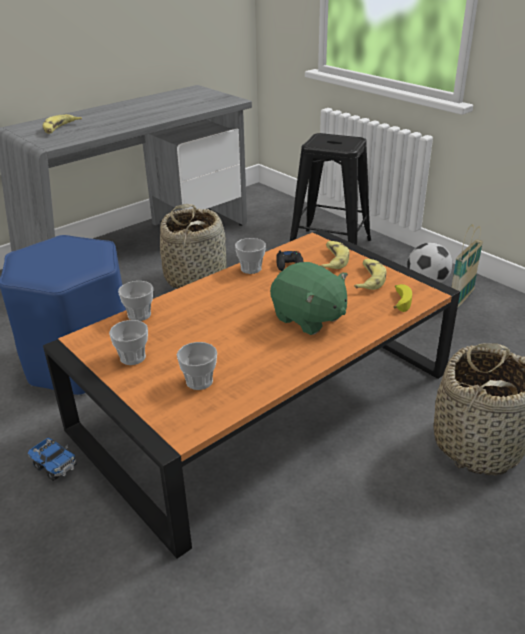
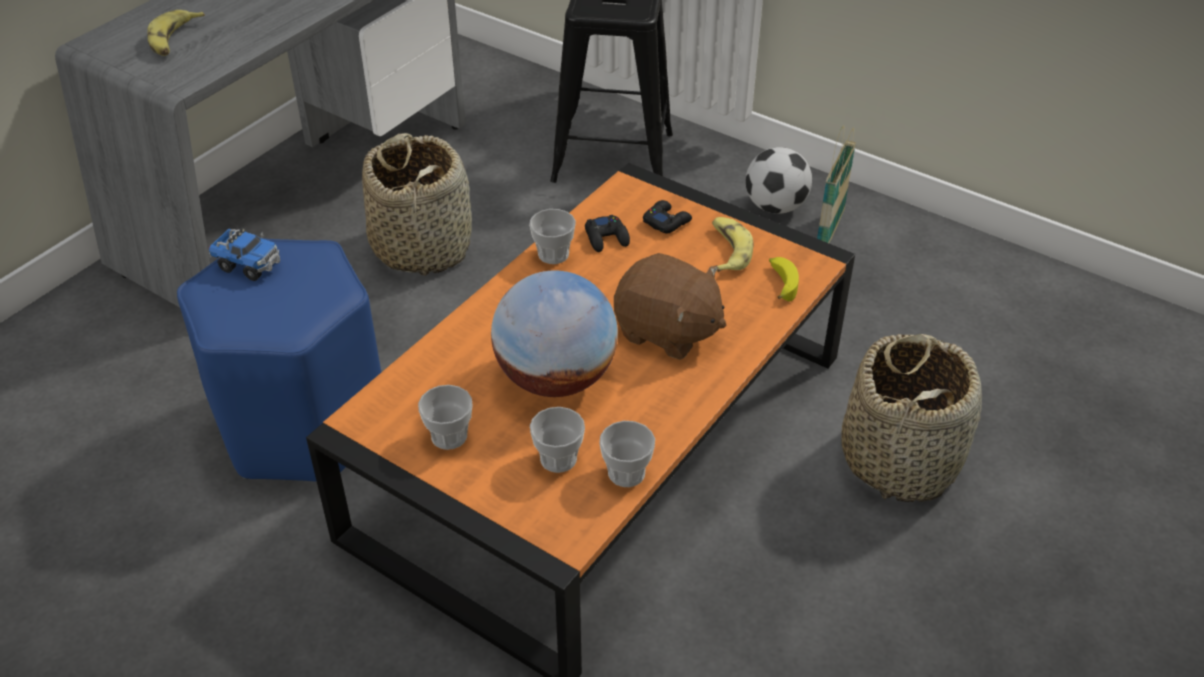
camera: 15 degrees left, 10 degrees up
toy truck [28,438,77,481] -> toy truck moved to [209,227,280,281]
cup [118,281,153,321] -> cup moved to [599,421,655,487]
green plush toy [270,262,348,335] -> brown plush toy [614,253,726,360]
banana [320,241,349,269] -> black game controller [643,200,692,234]
none -> globe [491,270,618,397]

